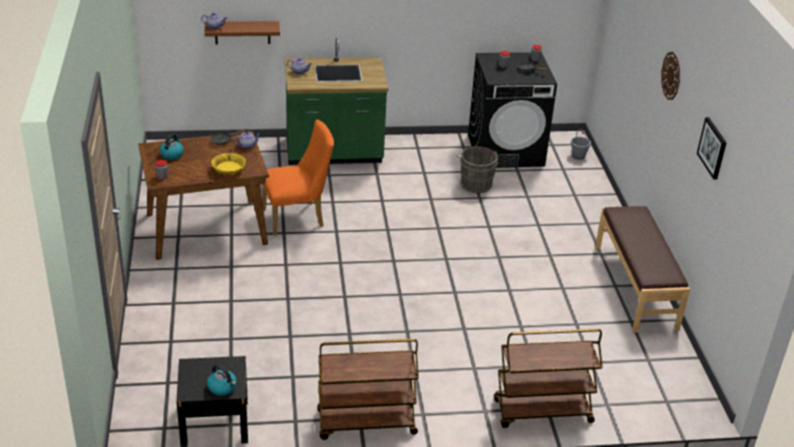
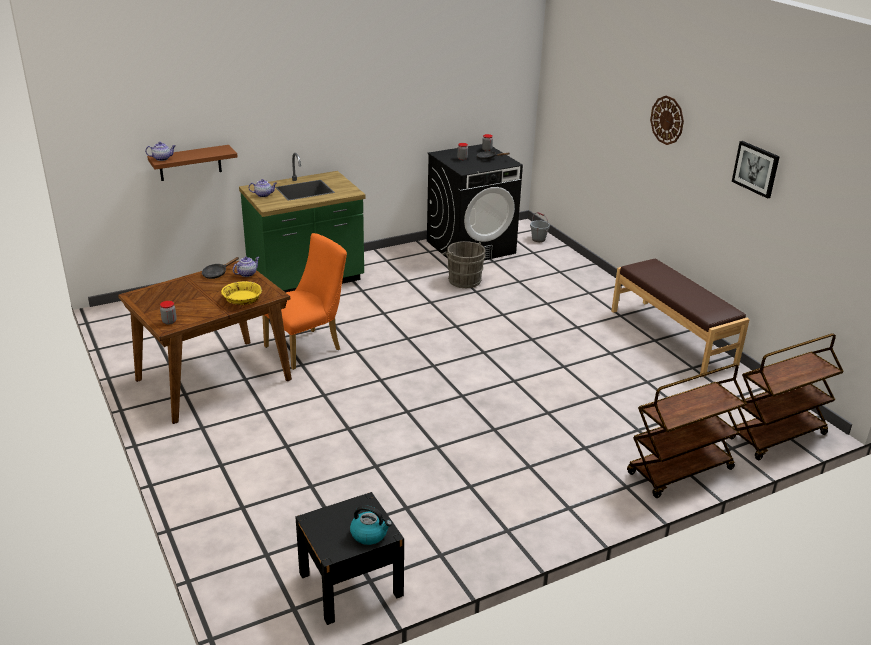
camera: 20 degrees left, 5 degrees down
kettle [159,134,184,160] -> none
brown cart [317,339,419,440] -> brown cart moved to [730,333,844,460]

